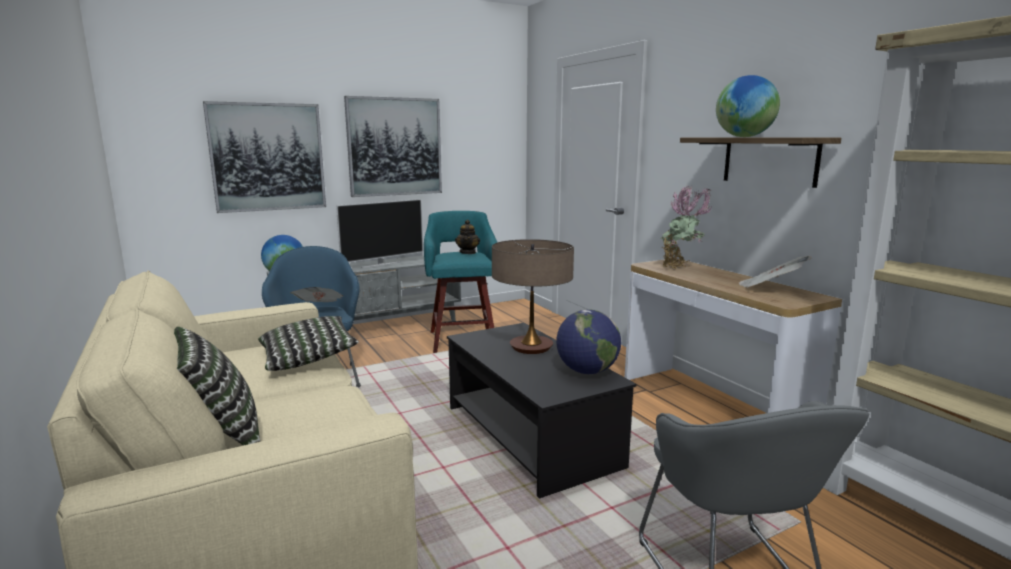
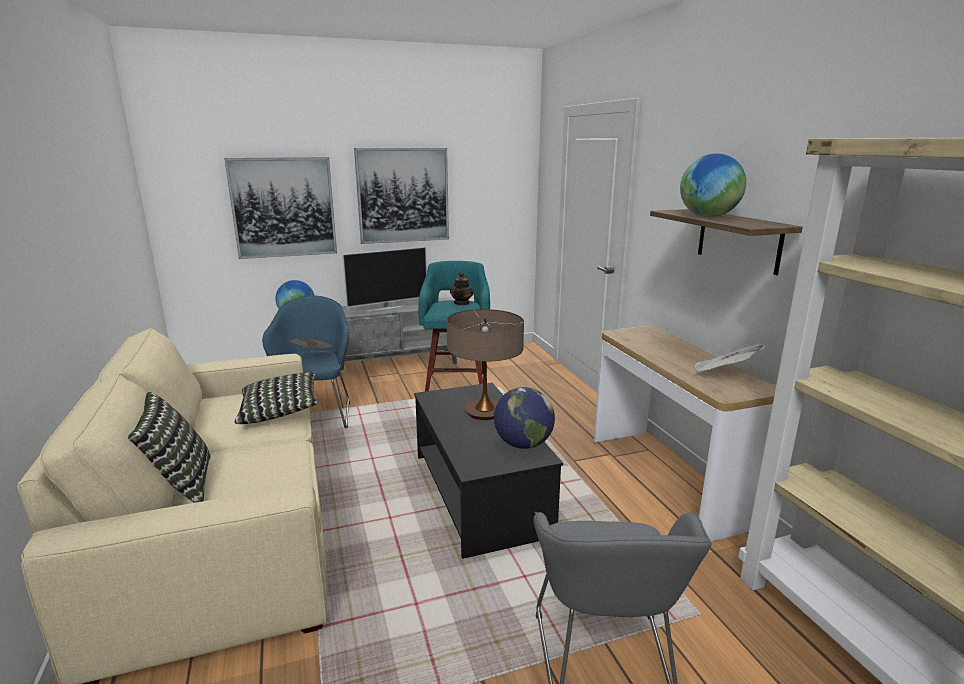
camera: 10 degrees right, 5 degrees up
potted plant [660,186,713,269] -> none

